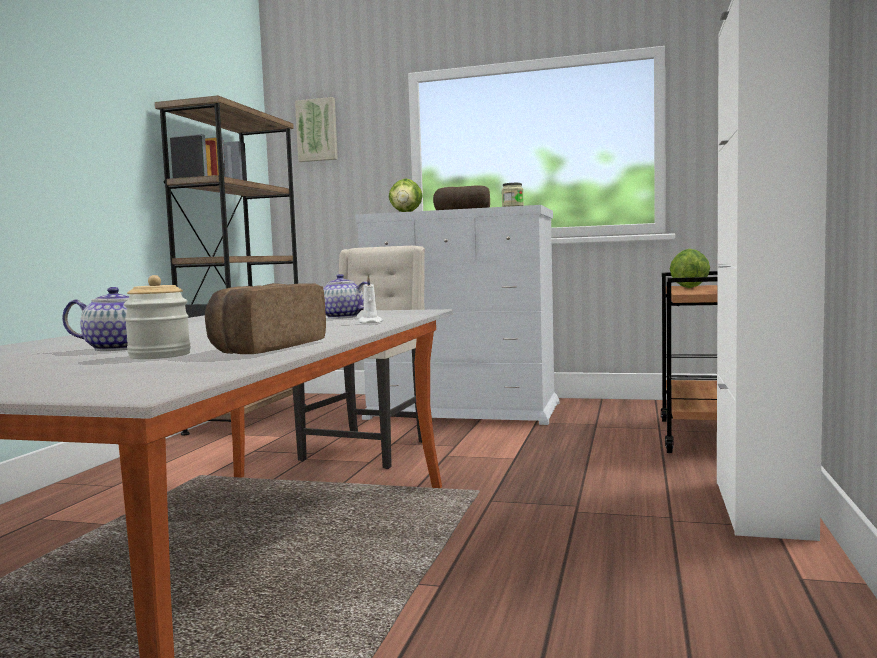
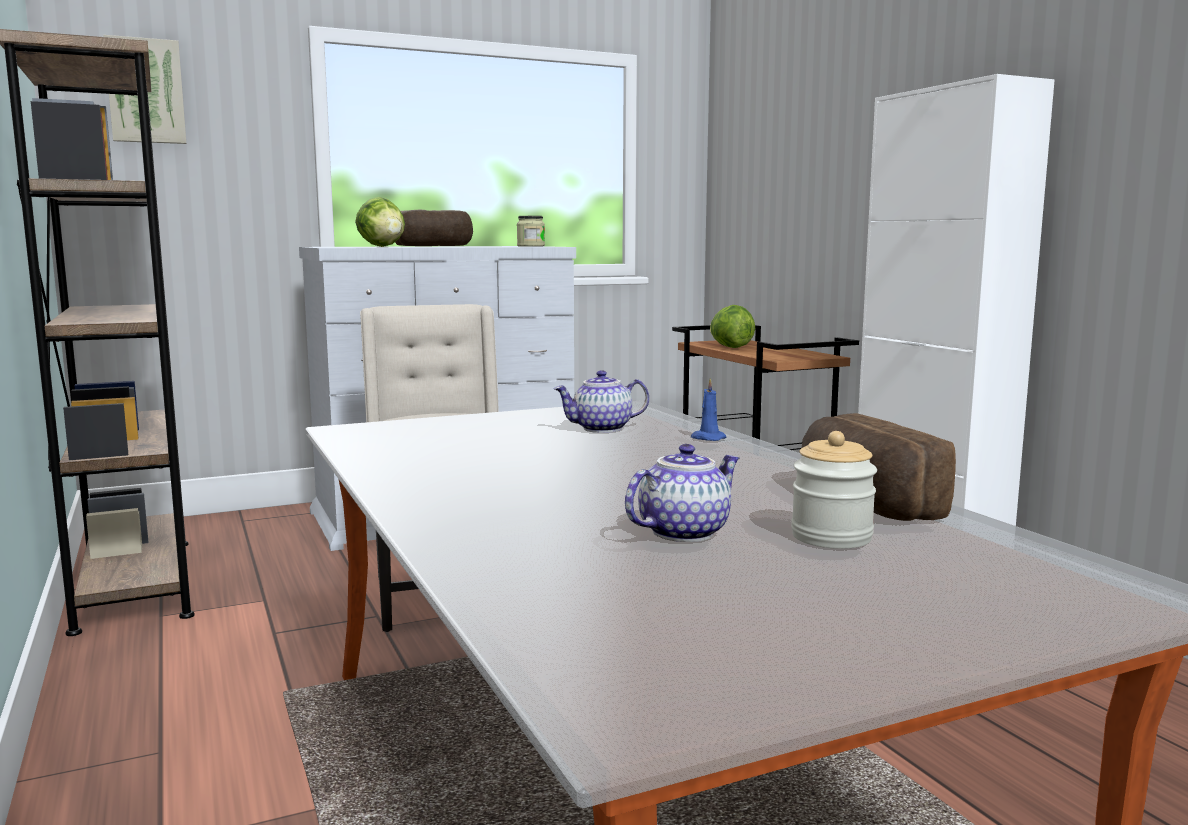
camera: 40 degrees left, 5 degrees up
white candle [358,275,383,323] -> blue candle [691,378,726,441]

